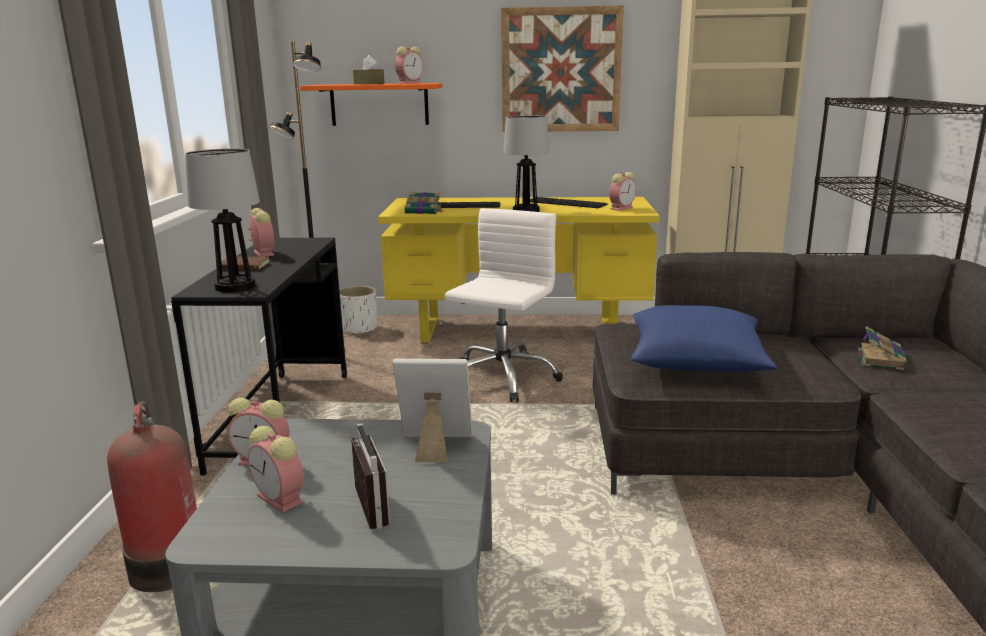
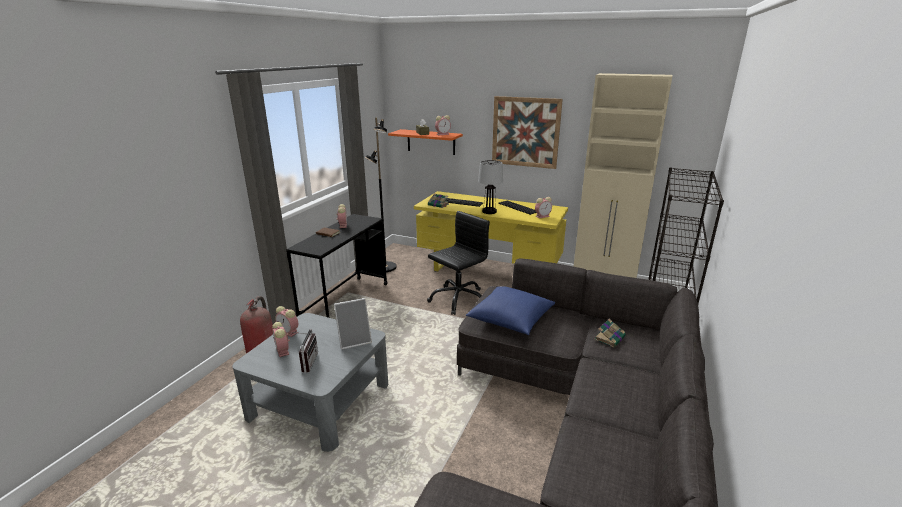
camera: 20 degrees right, 5 degrees up
table lamp [185,149,260,292] -> none
white planter [340,286,377,335] -> none
picture frame [392,359,473,463] -> picture frame turned 135 degrees clockwise [334,298,372,350]
white office chair [445,208,563,402] -> black office chair [427,211,490,315]

